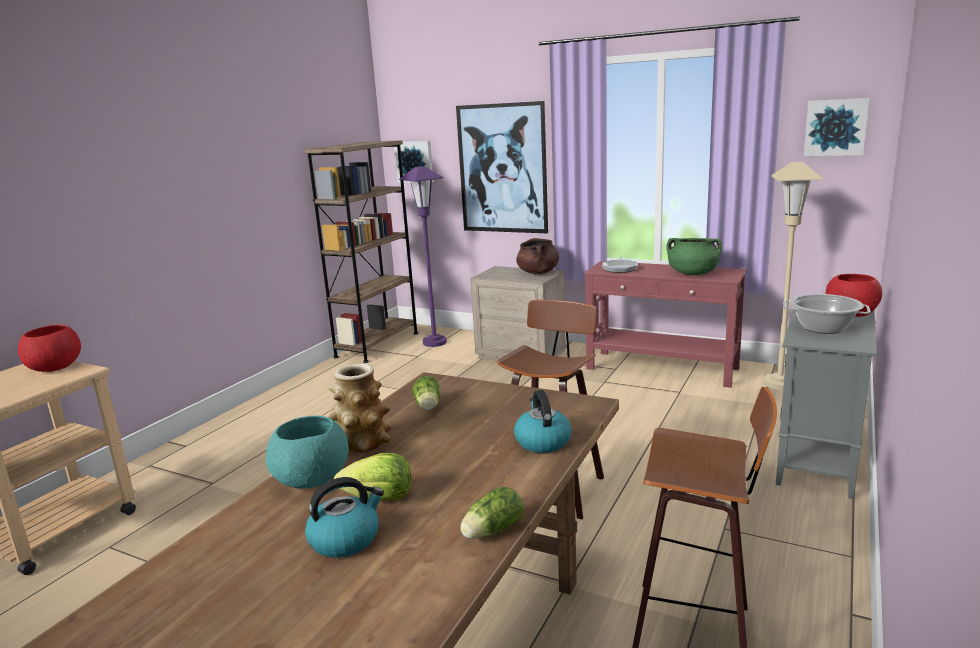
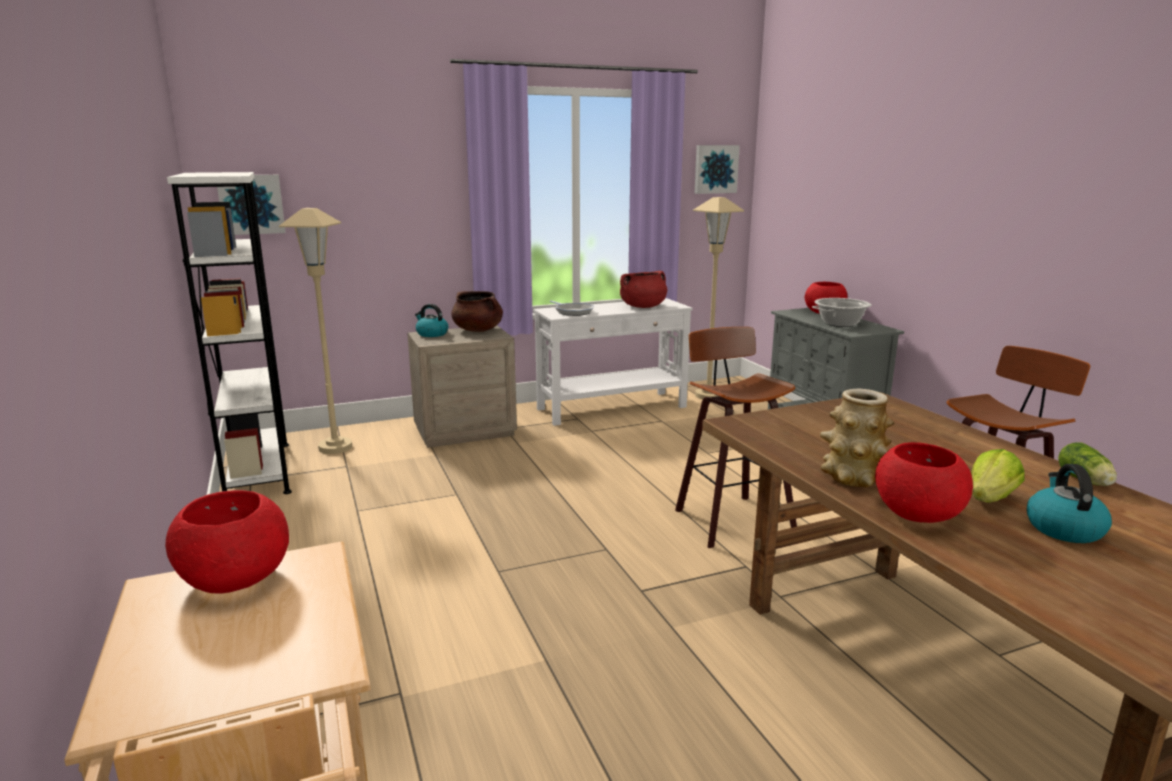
camera: 50 degrees left, 0 degrees up
turquoise bowl [266,416,349,489] -> red bowl [875,442,973,523]
brown bookcase [304,140,418,363] -> white bookcase [167,172,292,494]
purple floor lamp [399,166,447,347] -> beige floor lamp [279,208,352,454]
lettuce [412,376,440,411] -> none
picture [456,101,548,233] -> none
kettle [514,390,572,453] -> kettle moved to [415,304,448,337]
red console table [584,261,747,388] -> white console table [533,298,693,426]
green cooking pot [667,238,722,275] -> red cooking pot [620,271,667,308]

